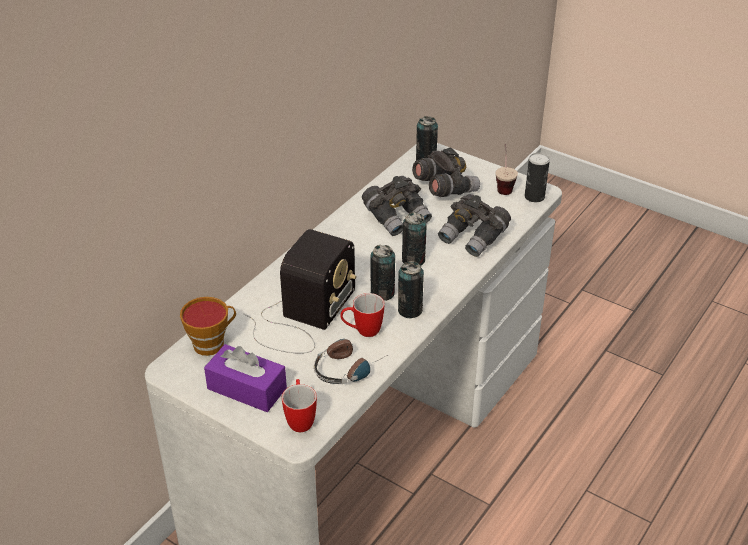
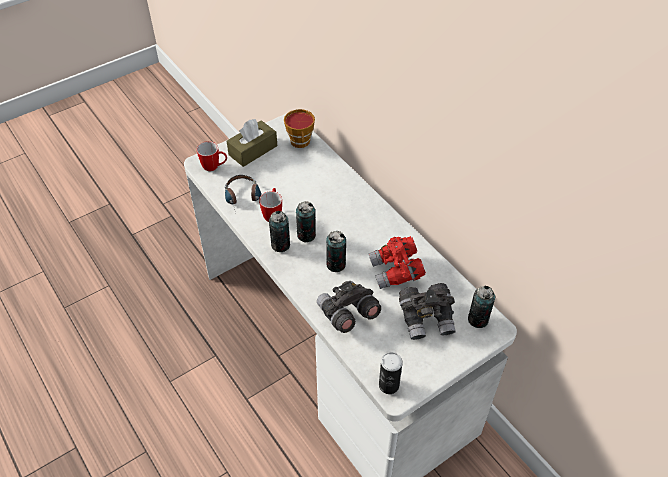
camera: 110 degrees right, 10 degrees up
purple tissue box [204,344,287,412] -> brown tissue box [227,119,277,167]
radio [244,229,357,354] -> none
grey binoculars [362,176,432,236] -> red binoculars [368,236,426,289]
cup [496,144,518,195] -> none

